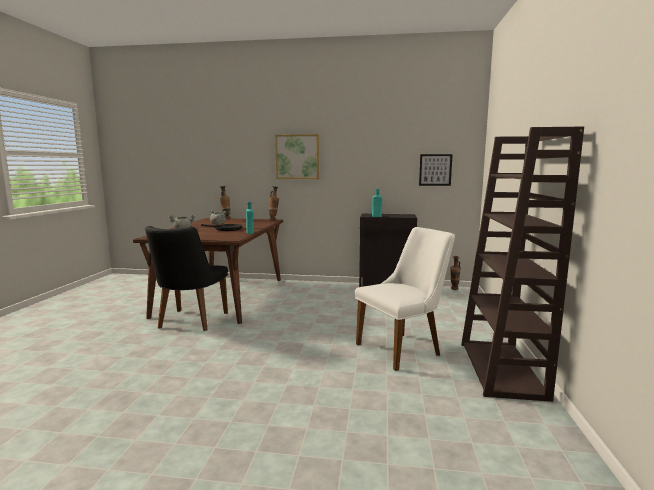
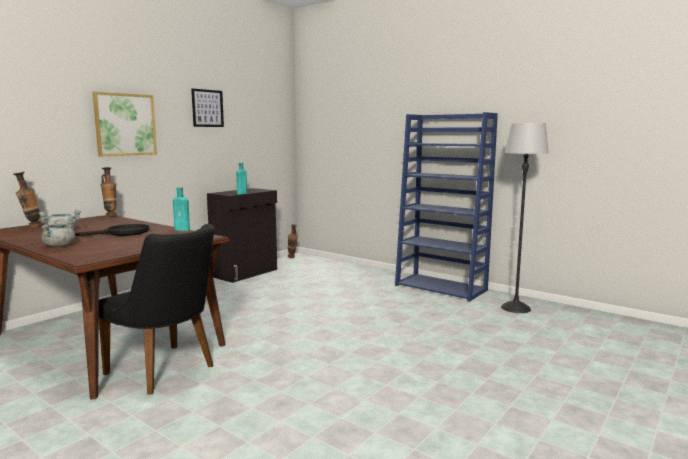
camera: 60 degrees left, 0 degrees up
white chair [355,227,455,371] -> none
picture [419,154,453,186] -> picture moved to [191,89,224,127]
brown bookcase [461,127,584,402] -> blue bookcase [395,112,498,302]
none -> floor lamp [501,123,549,313]

